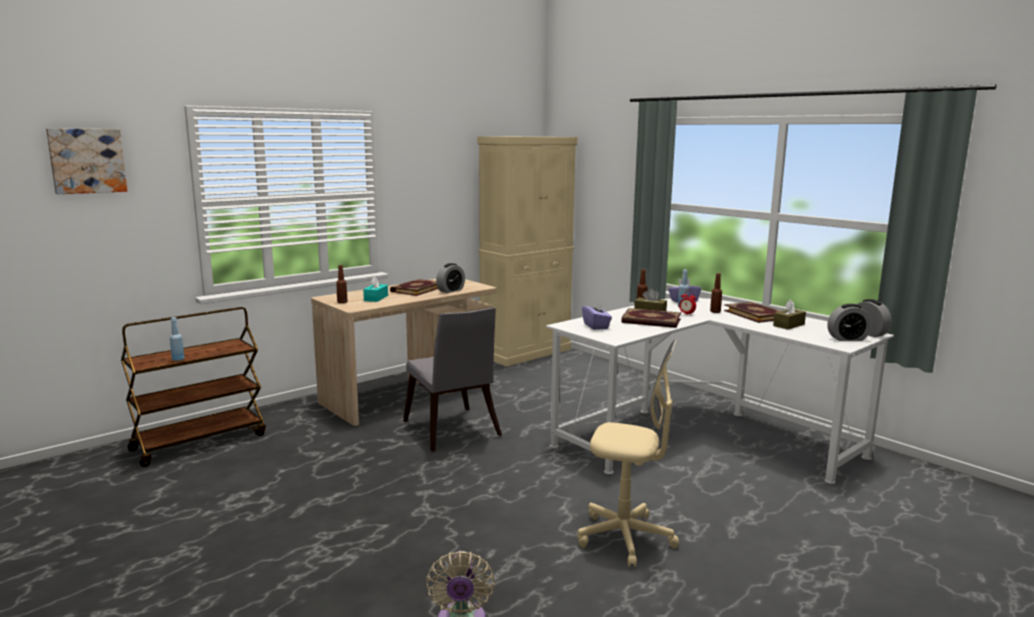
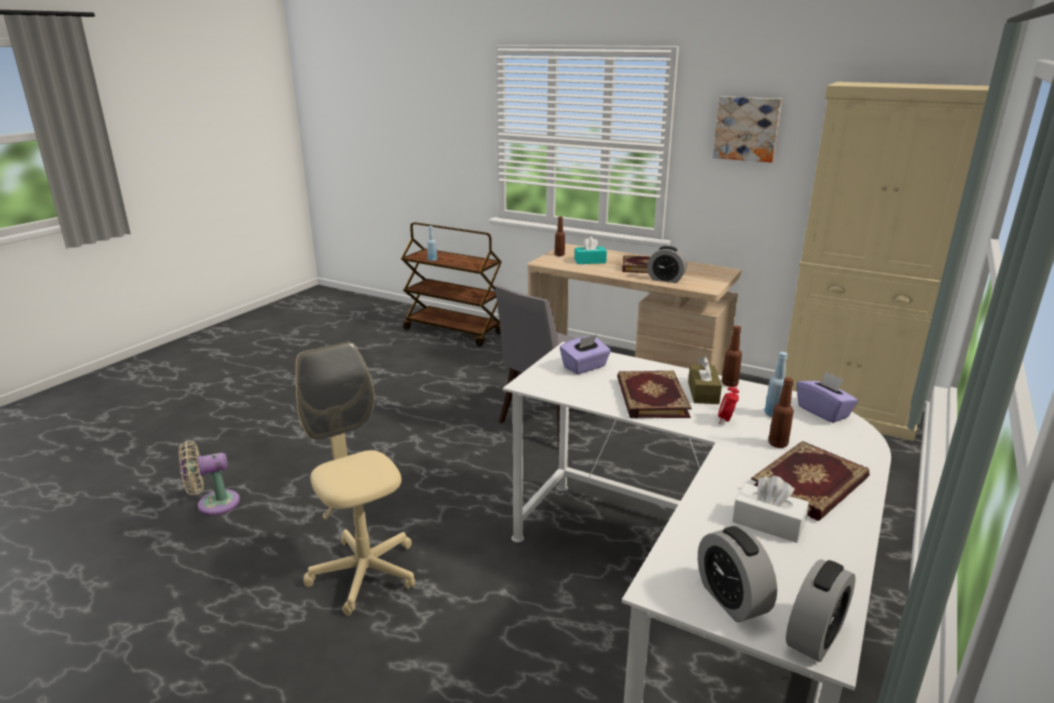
camera: 70 degrees right, 10 degrees up
picture [46,128,127,194] -> picture moved to [713,96,782,163]
beige office chair [578,340,679,567] -> beige office chair turned 150 degrees clockwise [296,342,415,616]
brown tissue box [773,299,806,329] -> white tissue box [732,476,809,543]

